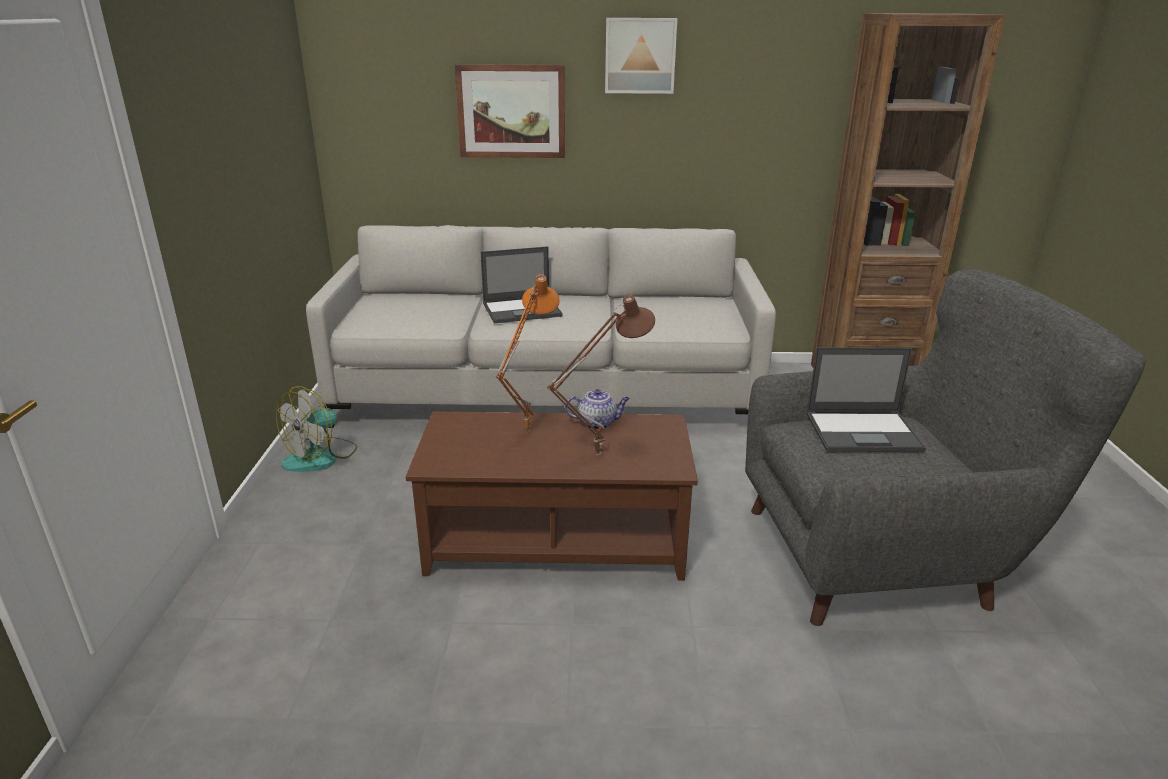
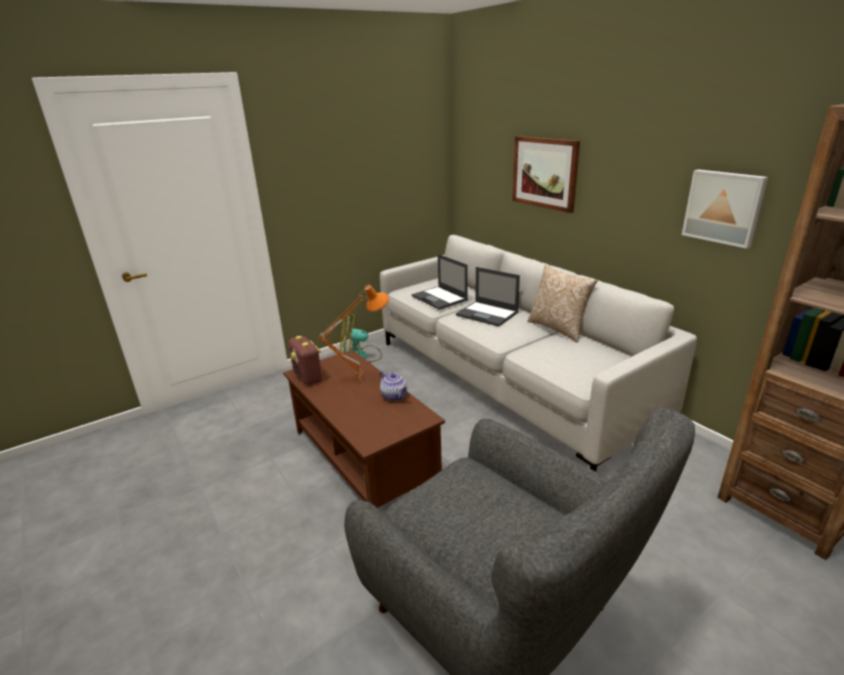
camera: 55 degrees right, 0 degrees up
brown table lamp [547,295,655,456] -> none
picture [605,18,677,94] -> picture moved to [682,169,768,249]
laptop [806,347,926,452] -> laptop moved to [412,254,468,310]
none -> radio [288,336,322,385]
none -> pillow [528,264,598,342]

